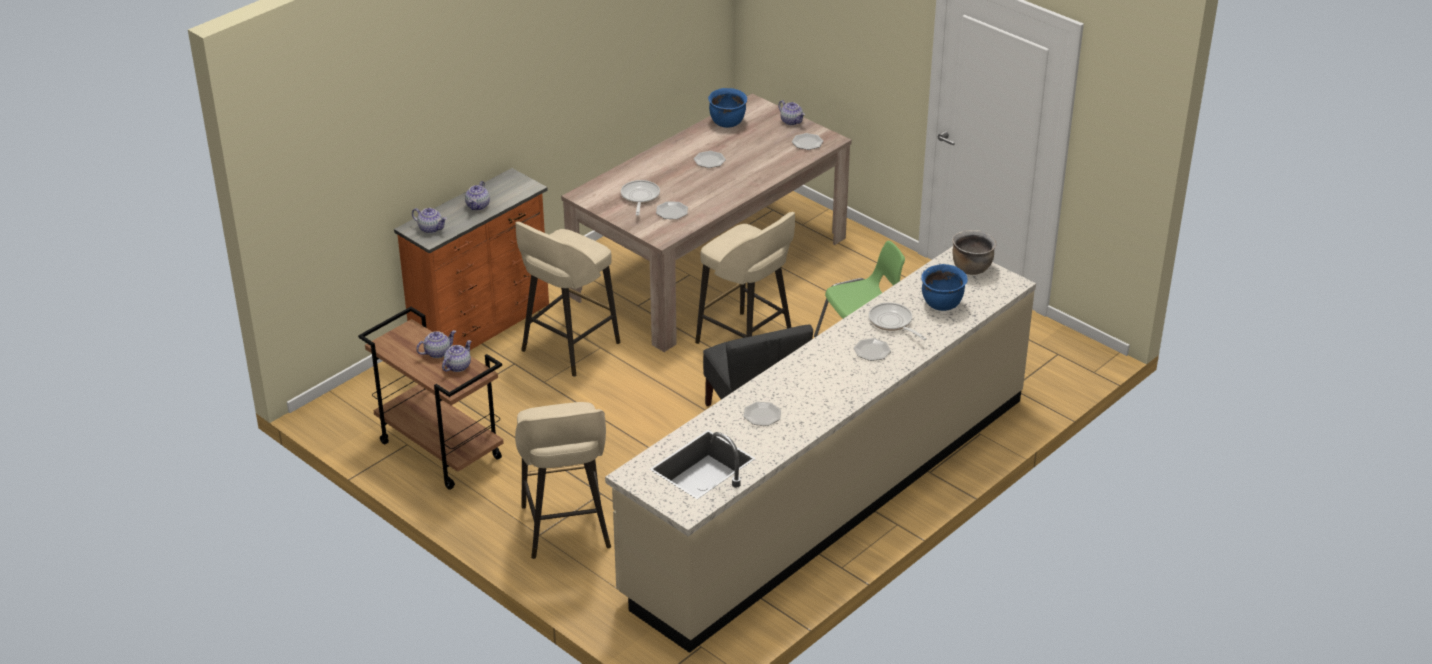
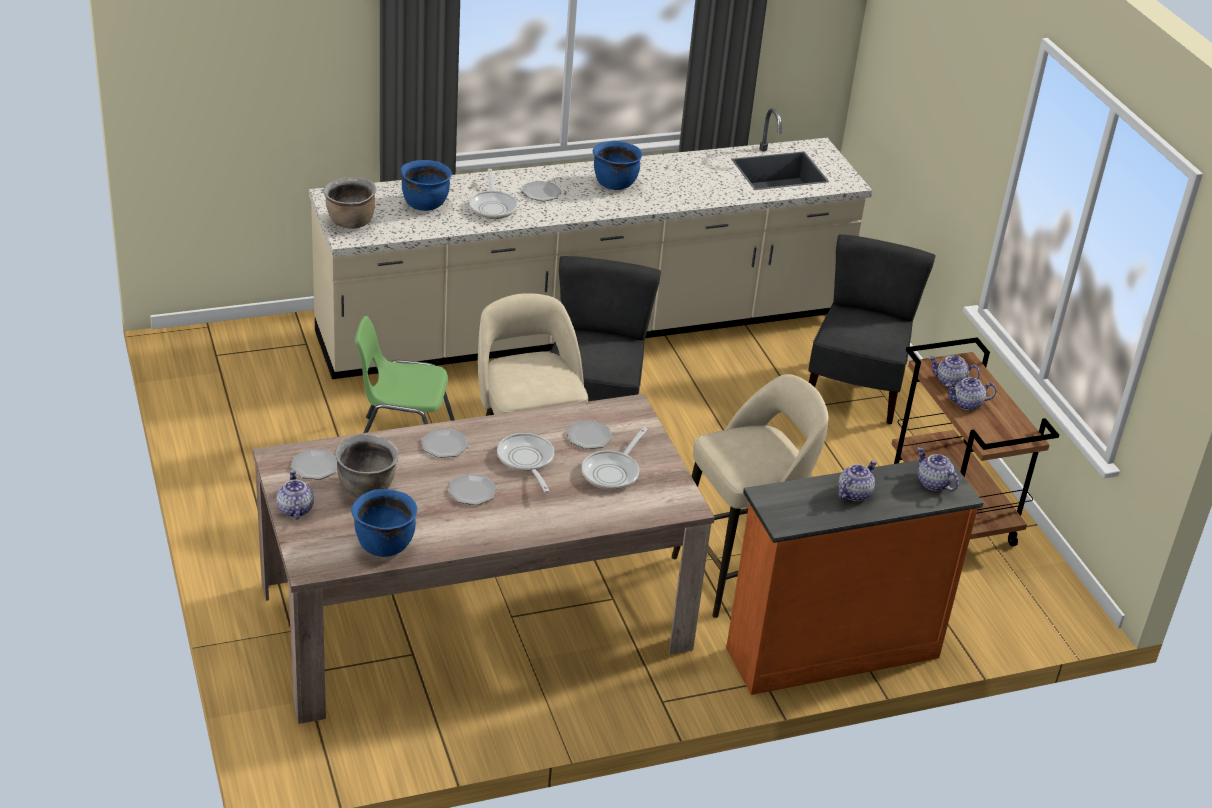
camera: 155 degrees left, 0 degrees up
teapot [442,340,471,372] -> teapot turned 45 degrees clockwise [929,355,980,388]
beige stool [515,402,611,559] -> grey chair [809,234,935,424]
plate [744,402,781,426] -> plate moved to [421,429,468,458]
none -> brown cooking pot [335,434,399,498]
none -> frying pan [497,433,554,493]
none -> blue cooking pot [593,140,643,190]

